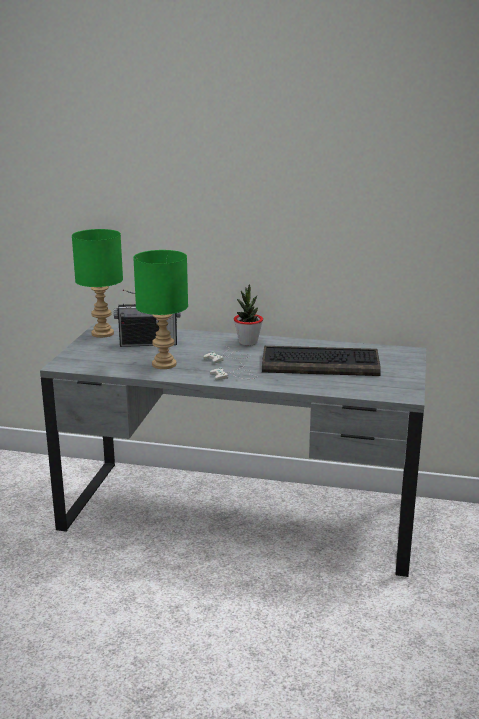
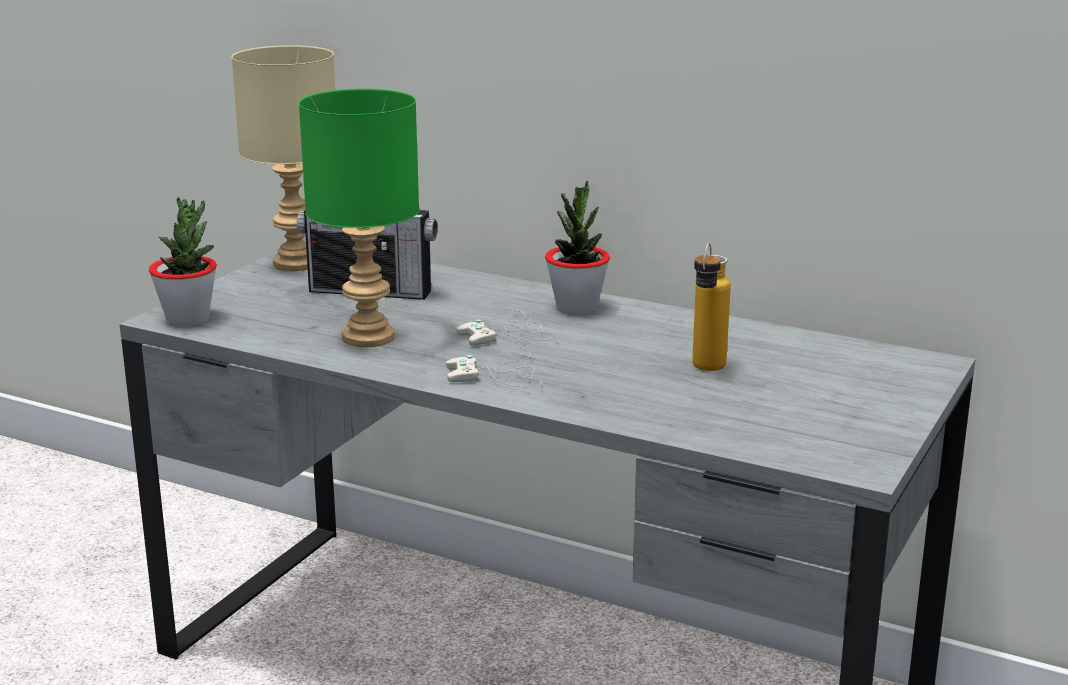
camera: 15 degrees right, 0 degrees up
green table lamp [72,229,123,338] -> beige table lamp [231,45,335,271]
keyboard [262,346,381,376] -> bottle [692,243,731,371]
none -> potted plant [149,197,217,327]

